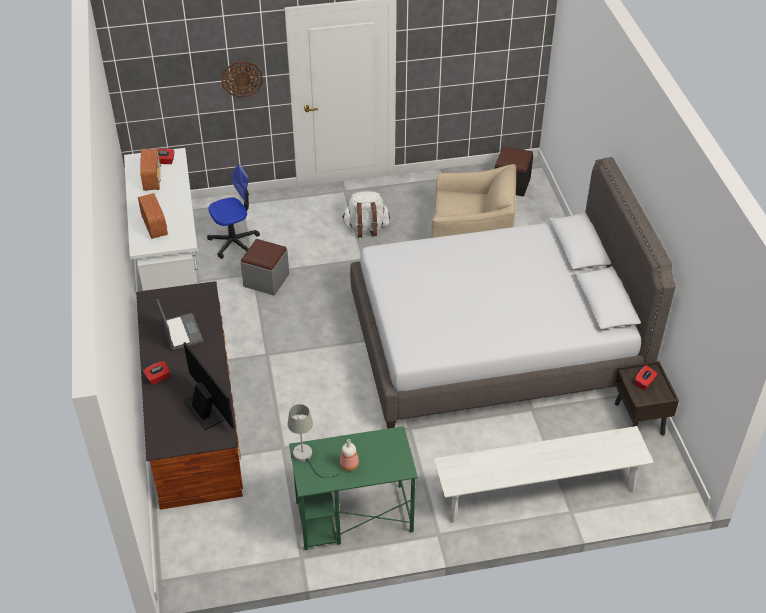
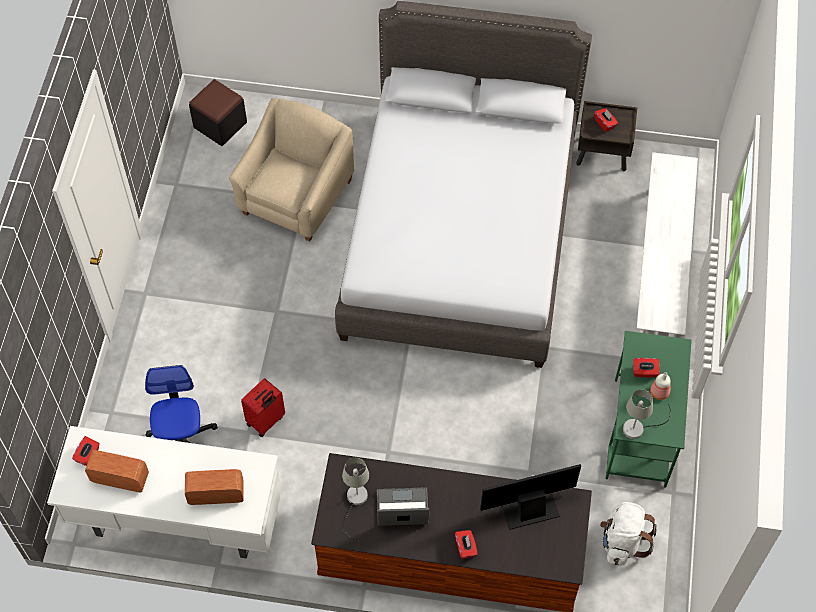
camera: 70 degrees left, 15 degrees up
wall clock [221,61,263,98] -> none
grey ottoman [241,239,289,296] -> red suitcase [241,378,285,437]
white backpack [342,191,390,237] -> white backpack moved to [600,502,657,565]
none -> grey table lamp [342,457,369,542]
none -> red tissue box [633,358,659,378]

